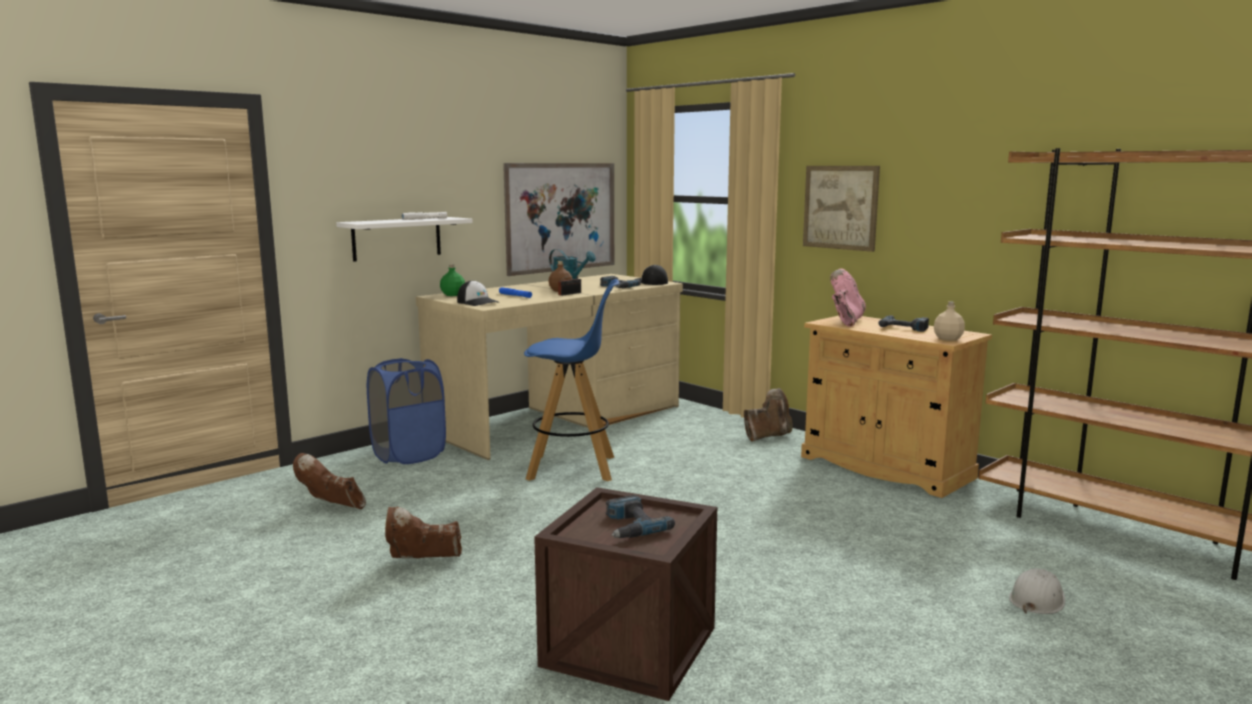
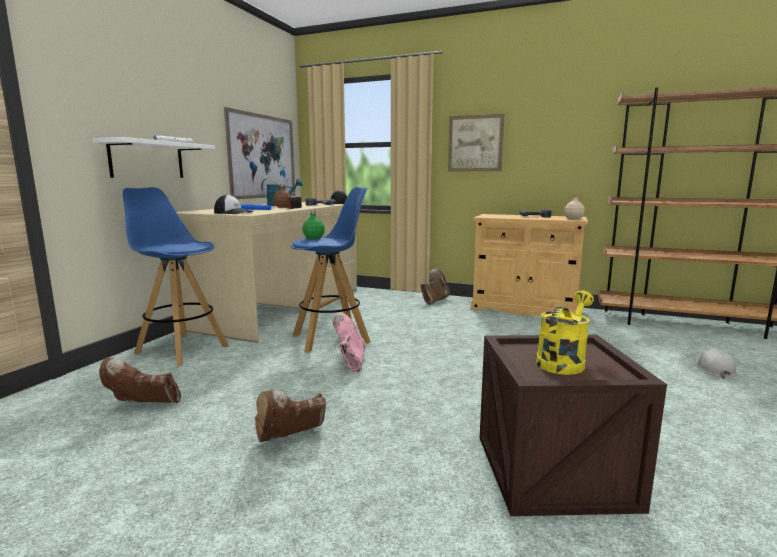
camera: 25 degrees left, 0 degrees up
blue laundry basket [367,358,446,464] -> blue stool [123,187,229,366]
green bottle [440,264,465,296] -> green bottle moved to [302,211,325,239]
power drill [606,495,675,538] -> yellow watering can [536,291,594,375]
pink boot [830,269,866,327] -> pink boot moved to [333,313,365,372]

